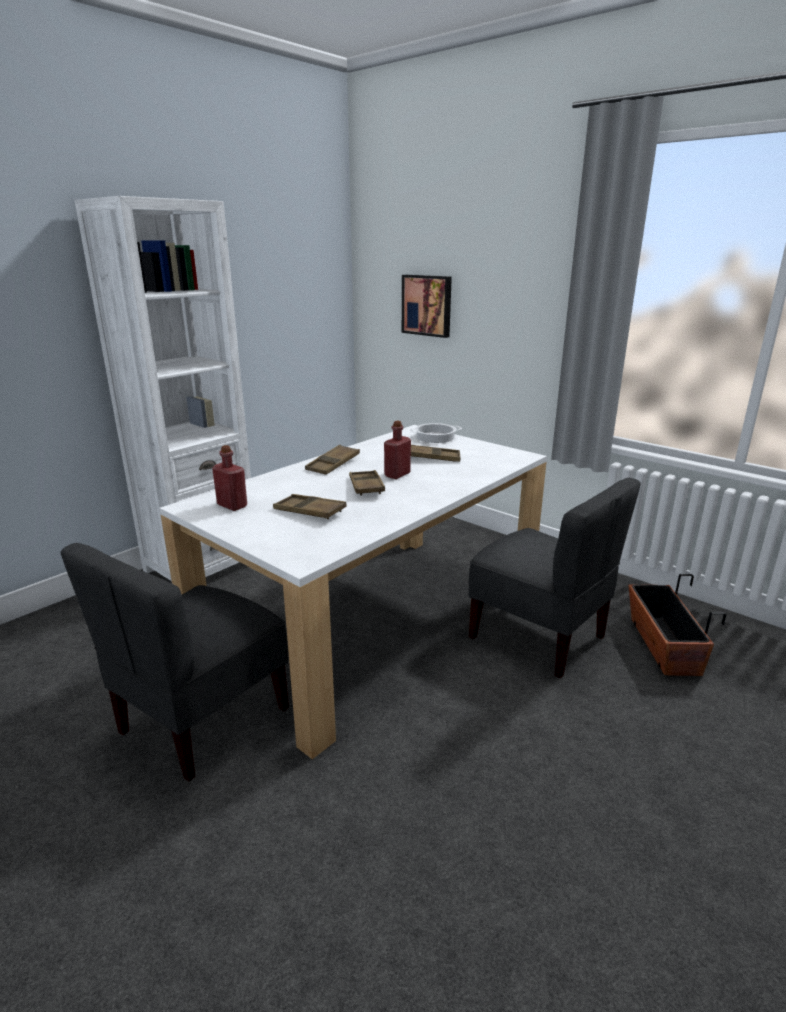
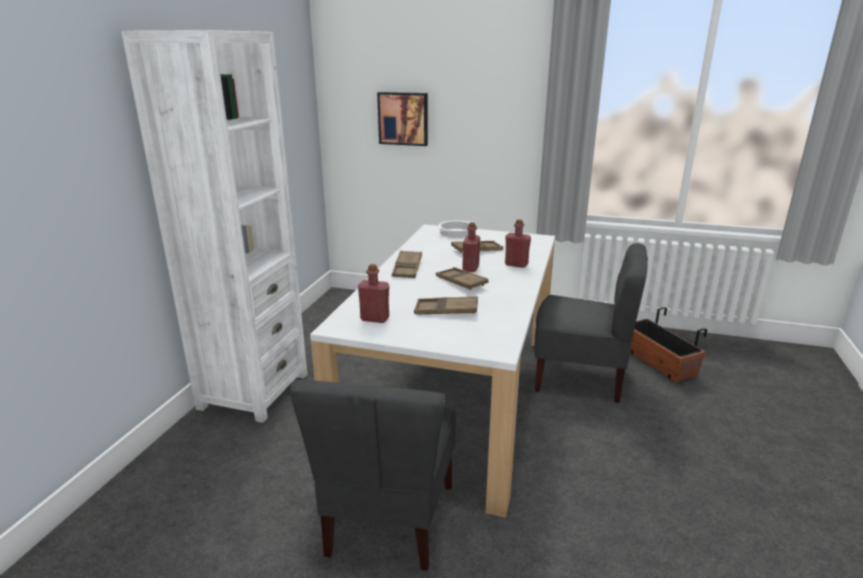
camera: 25 degrees left, 0 degrees up
none -> red bottle [505,219,531,268]

